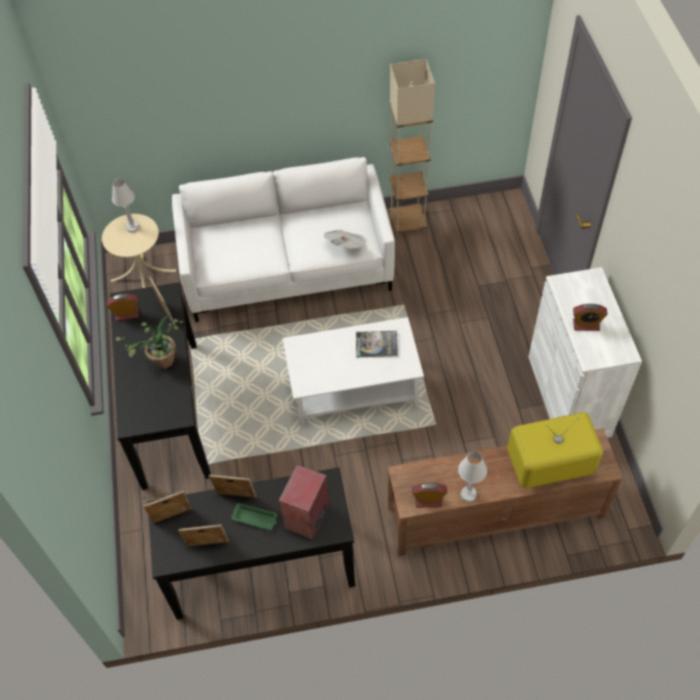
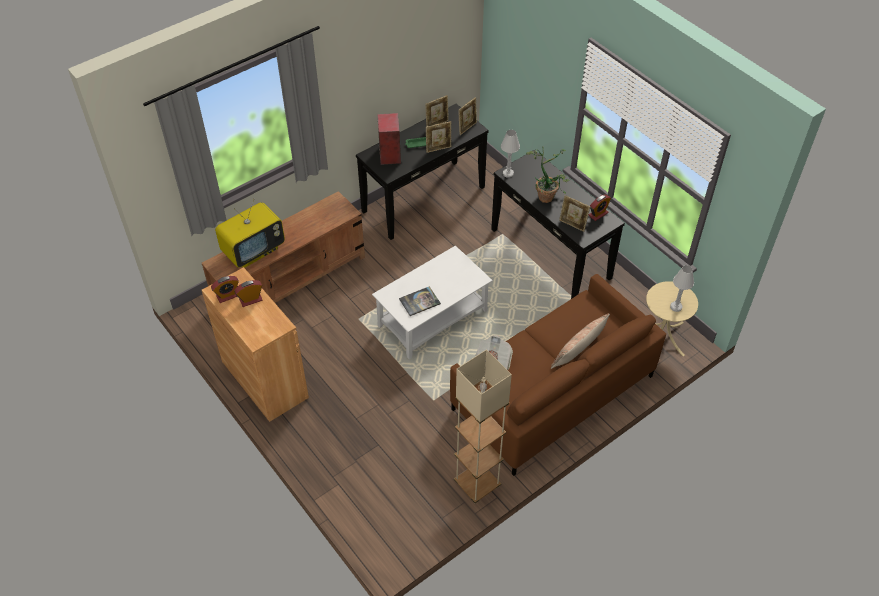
camera: 150 degrees right, 5 degrees down
white sofa [172,157,395,322] -> brown sofa [450,274,666,476]
alarm clock [412,483,447,508] -> alarm clock moved to [211,276,239,303]
white table lamp [458,451,487,502] -> white table lamp moved to [501,130,520,178]
white cabinet [528,267,642,438] -> brown cabinet [202,267,309,422]
none -> pillow [551,314,610,369]

